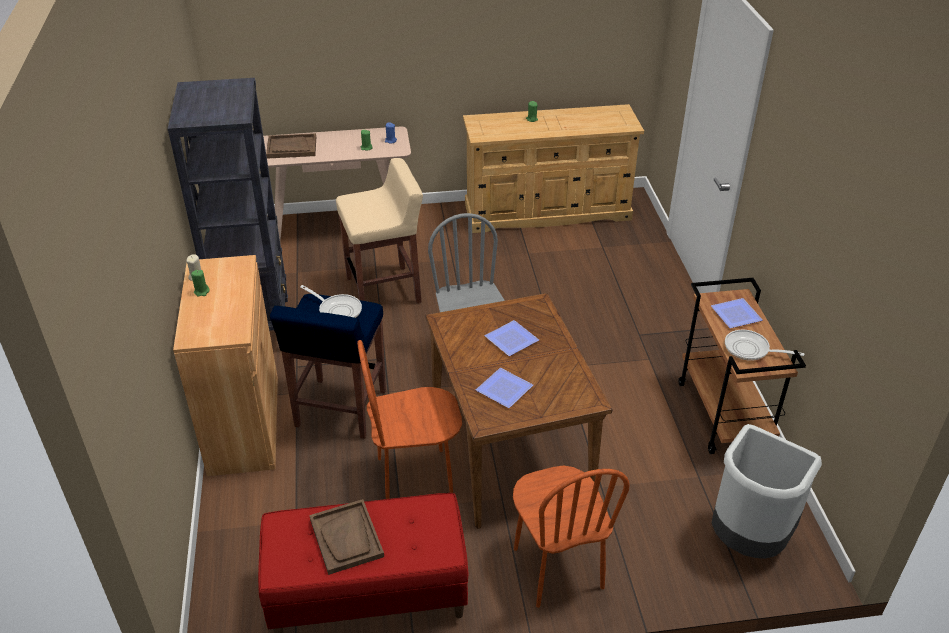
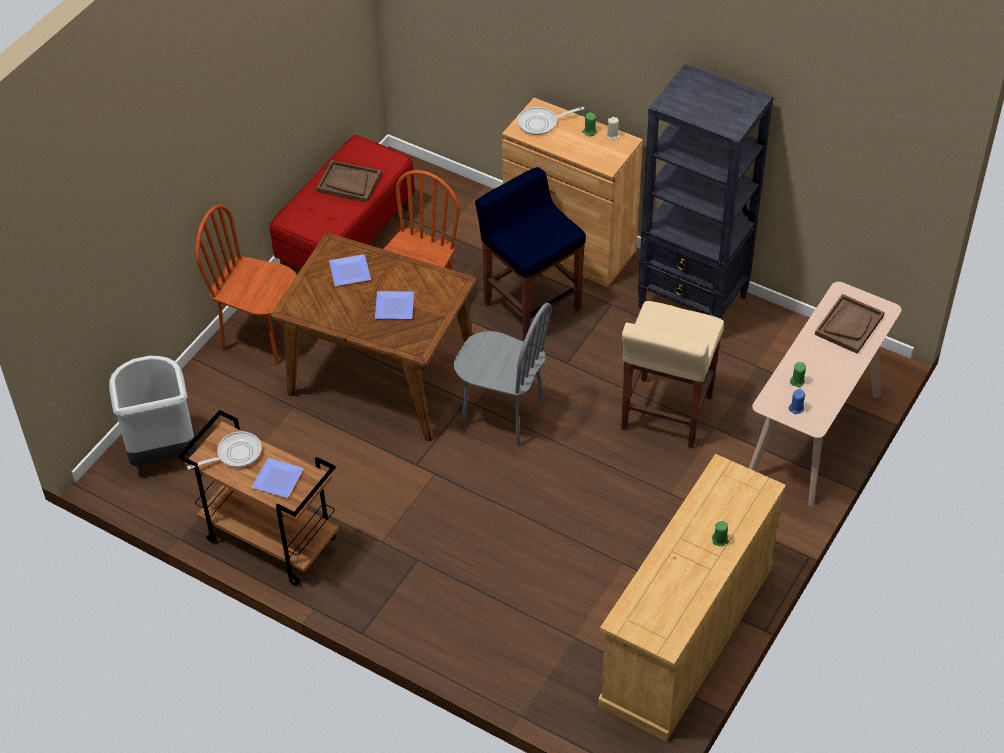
camera: 130 degrees right, 10 degrees up
frying pan [300,285,362,318] -> frying pan moved to [518,107,584,135]

